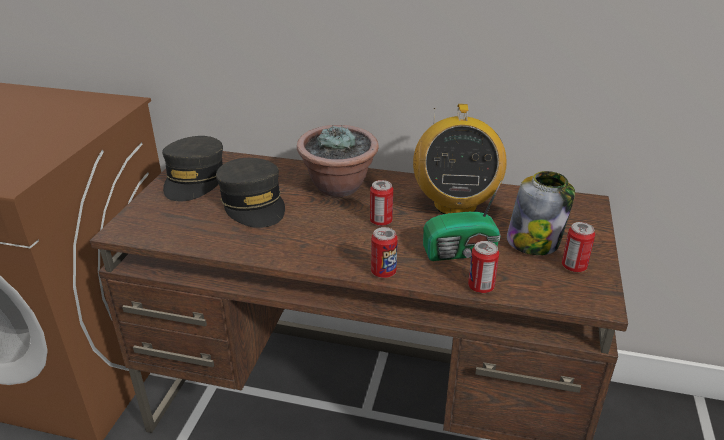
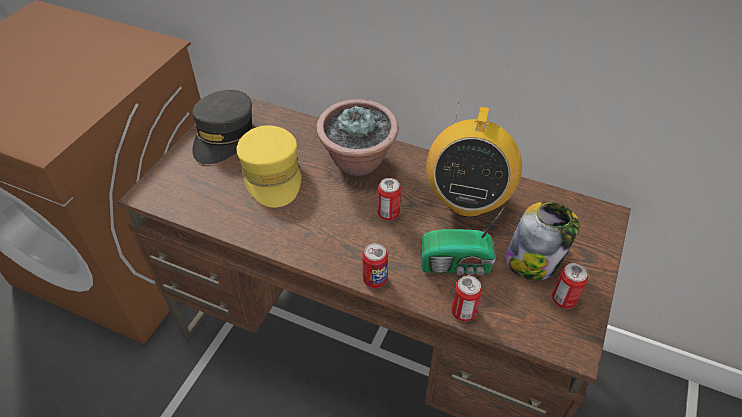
camera: 10 degrees right, 15 degrees up
grey cap [216,158,285,228] -> yellow cap [236,125,301,208]

